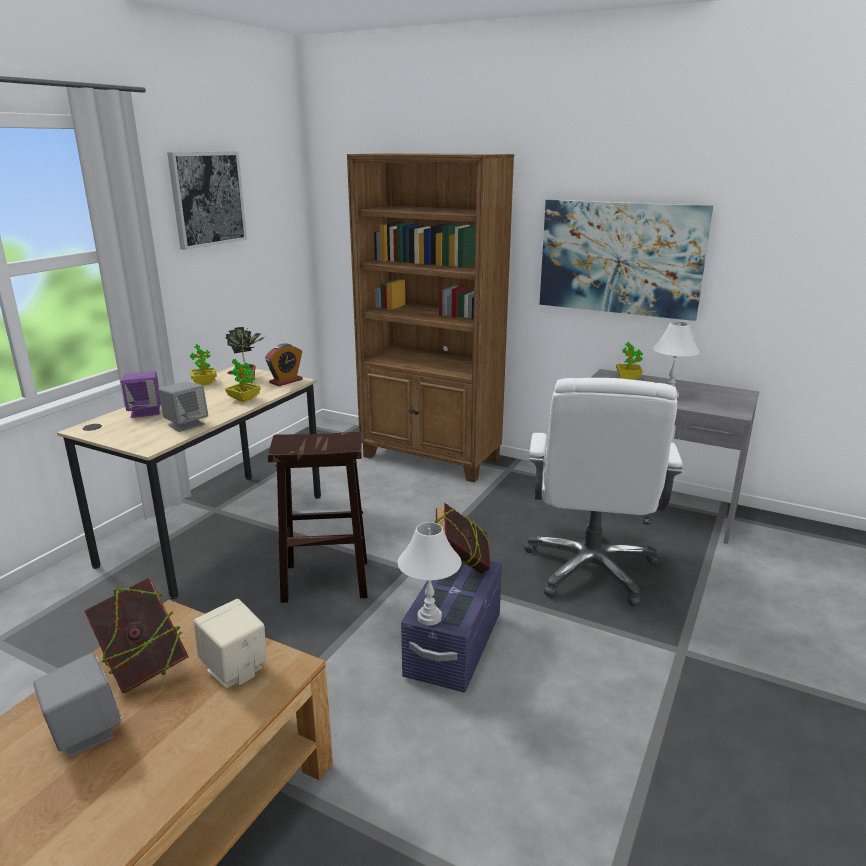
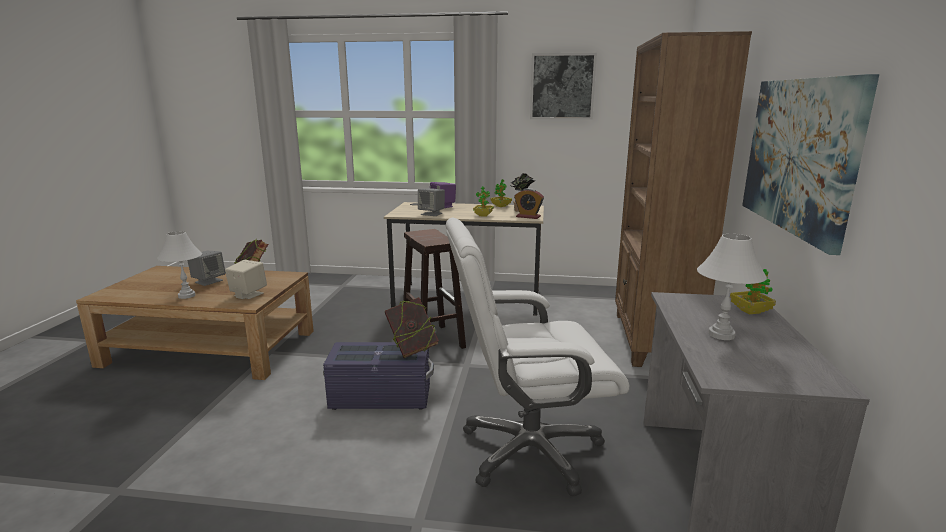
camera: 70 degrees right, 5 degrees down
white table lamp [398,522,461,625] -> white table lamp moved to [157,231,202,299]

